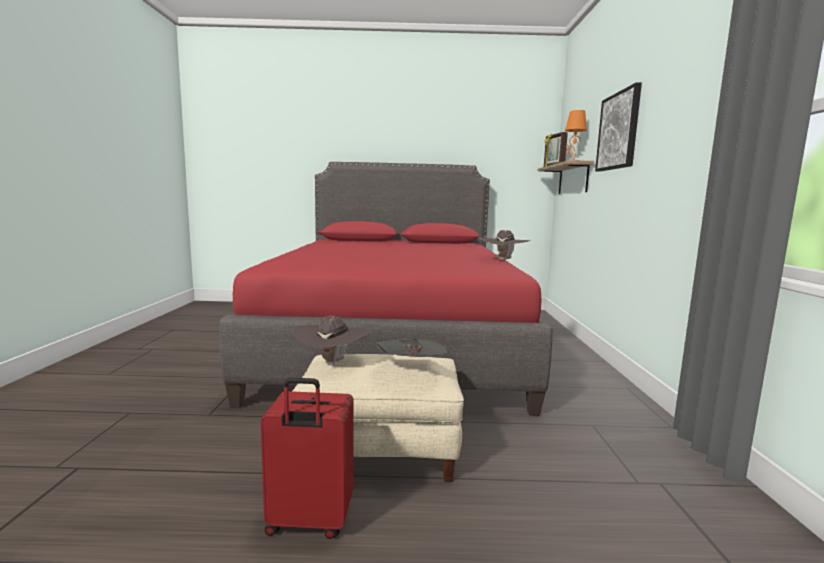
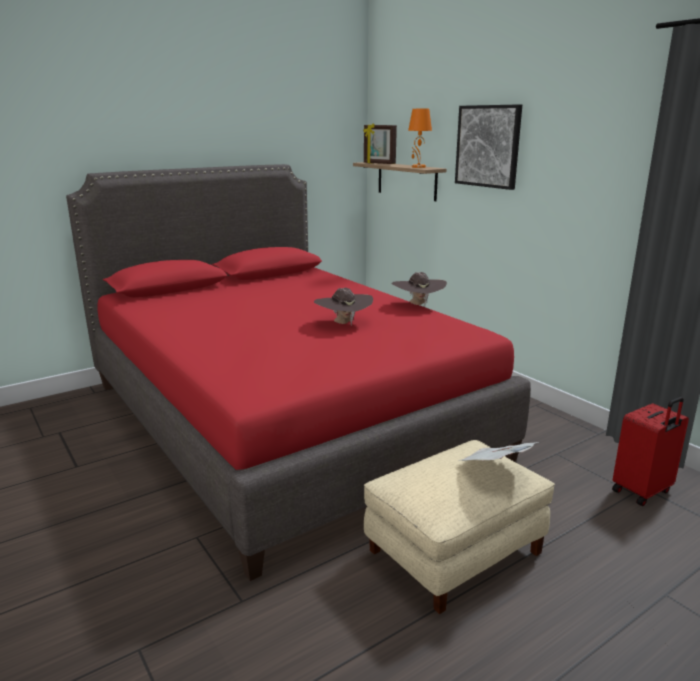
camera: 35 degrees left, 10 degrees up
red suitcase [260,378,354,539] -> red suitcase moved to [612,397,689,506]
brown hat [293,316,370,367] -> brown hat moved to [314,288,373,326]

